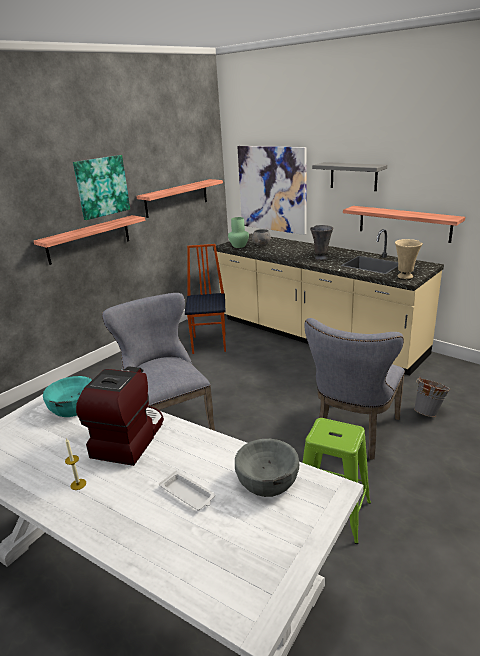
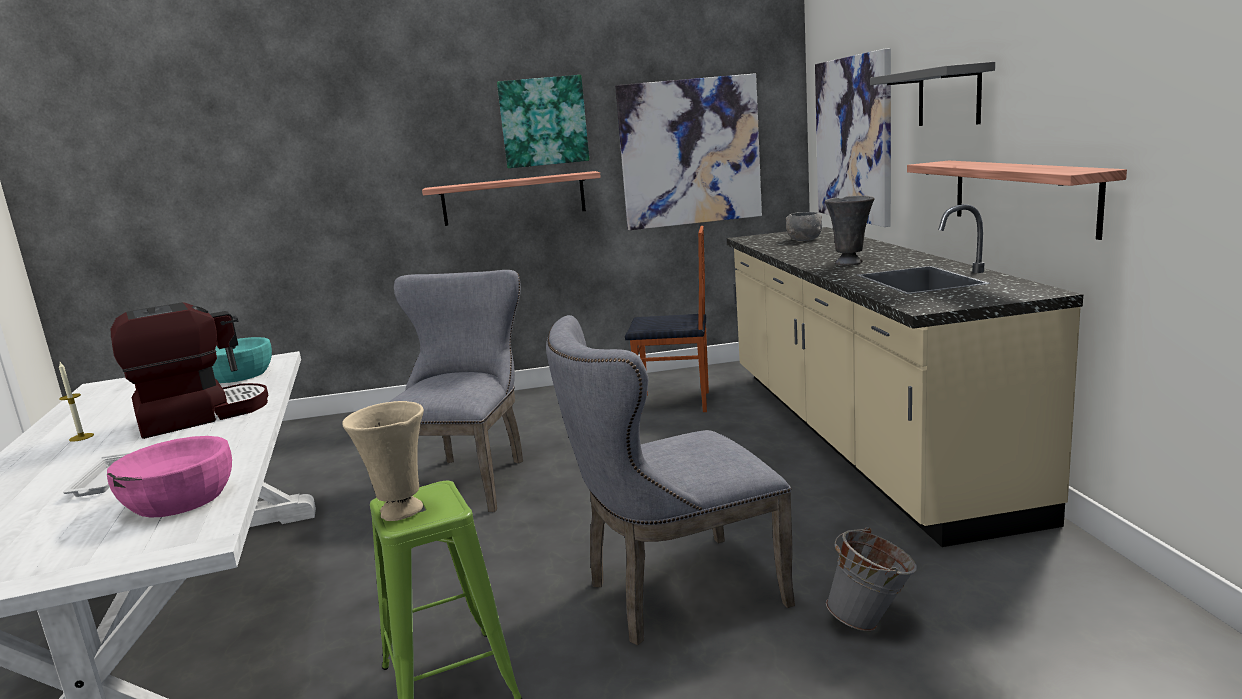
camera: 40 degrees right, 10 degrees down
shelf [136,179,223,218] -> picture [615,73,762,230]
chair [185,244,226,354] -> chair turned 60 degrees clockwise [625,226,709,412]
green vase [228,217,249,248] -> none
grey bowl [235,439,299,497] -> pink bowl [107,436,232,518]
beige vase [395,239,423,279] -> beige vase moved to [342,401,424,521]

